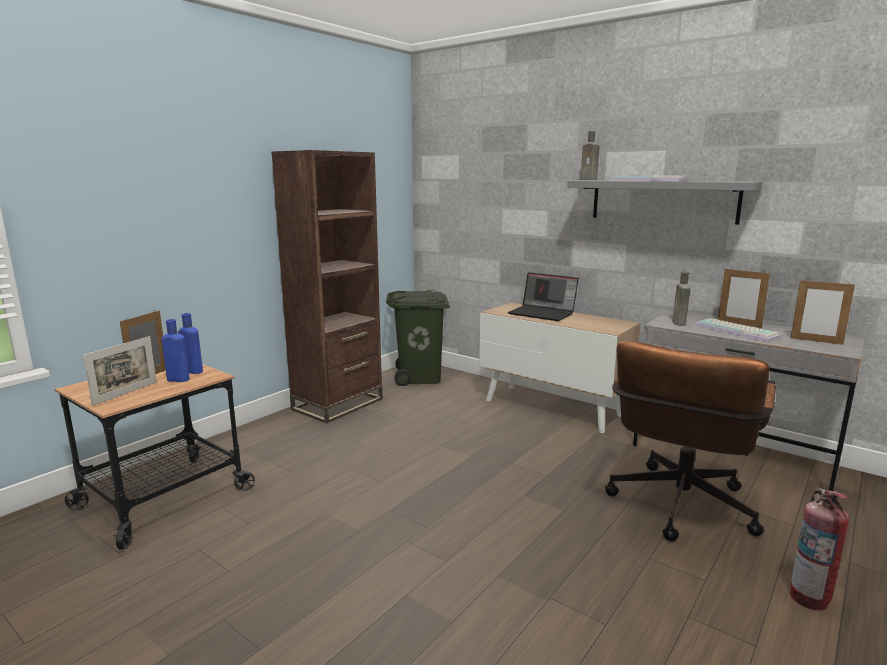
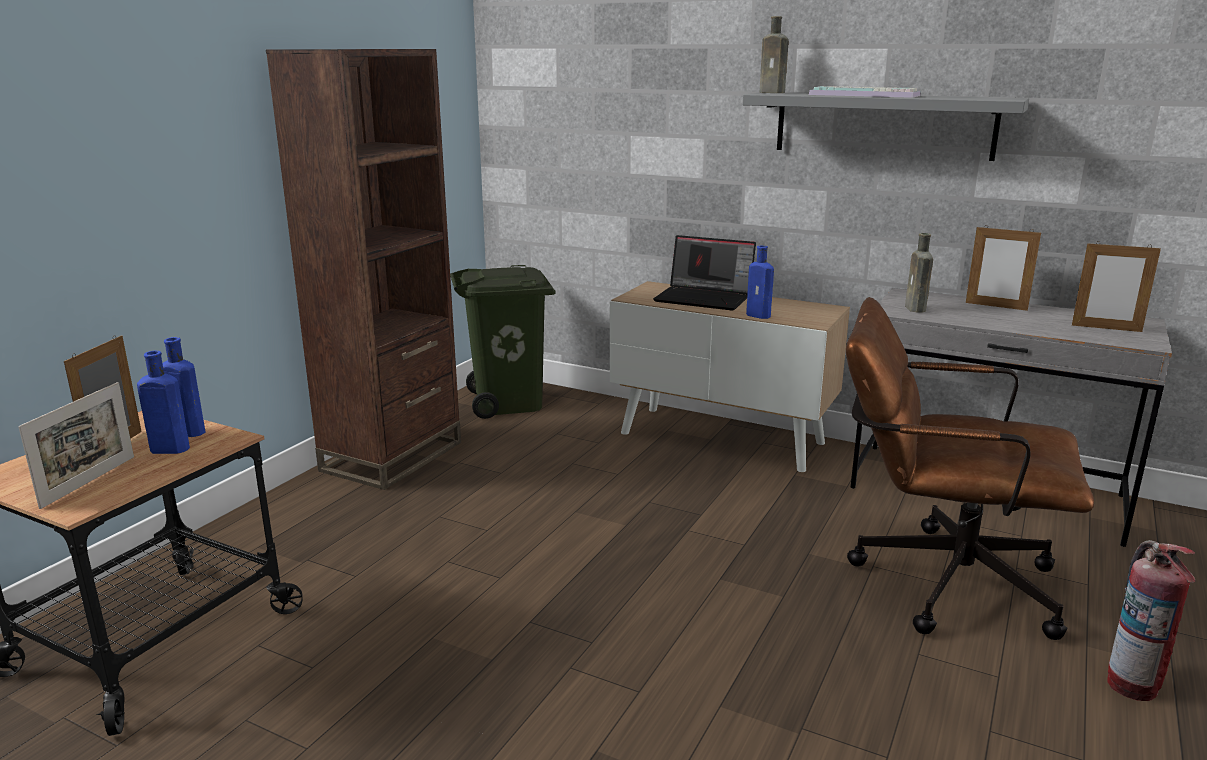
camera: 10 degrees left, 5 degrees up
brown office chair [605,341,776,542] -> brown office chair turned 90 degrees clockwise [846,297,1094,640]
keyboard [695,318,782,342] -> none
none -> blue bottle [746,245,774,319]

